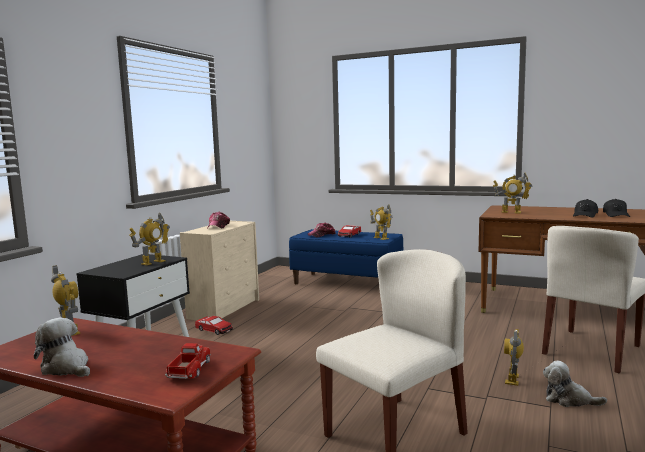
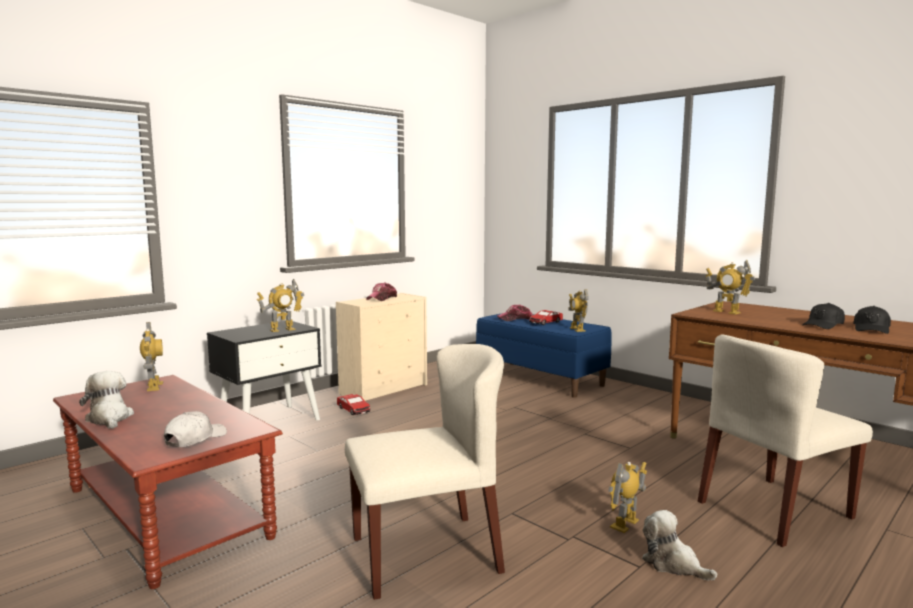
camera: 20 degrees right, 0 degrees up
toy truck [165,343,211,379] -> white cap [164,411,227,447]

